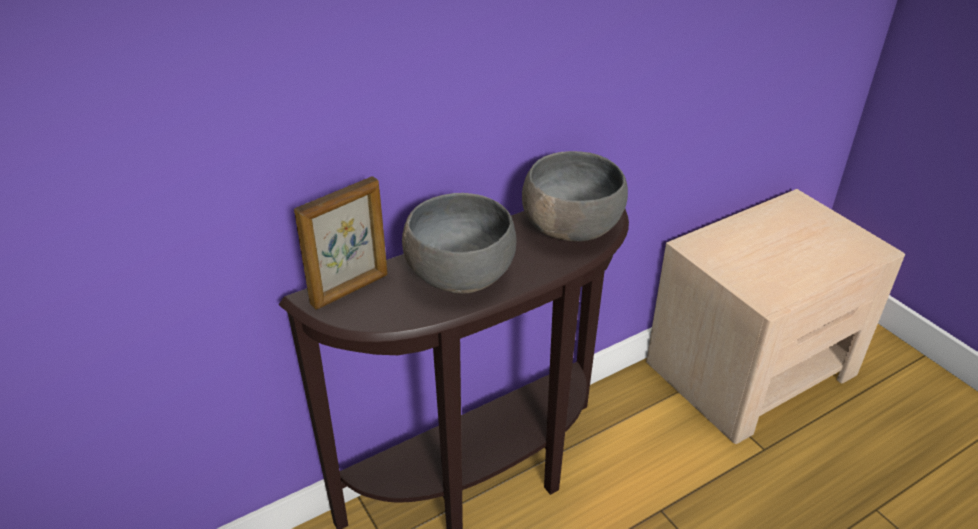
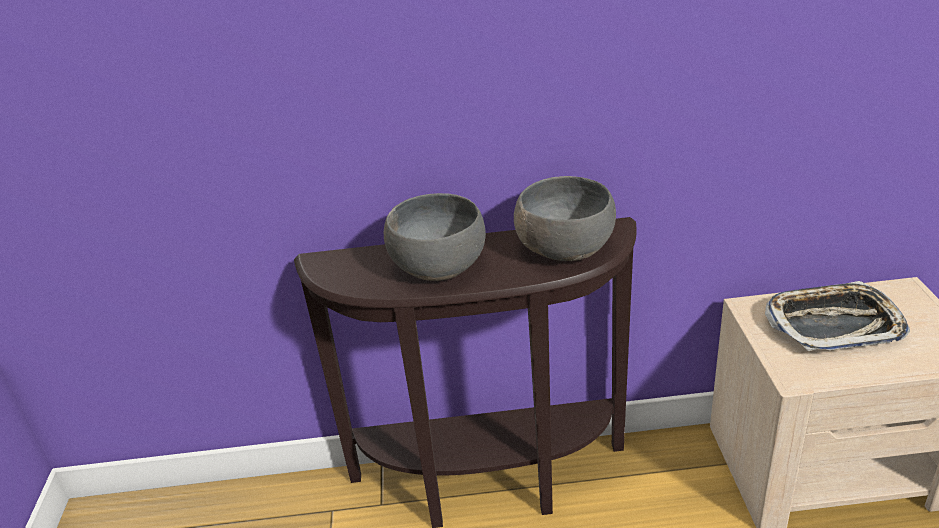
camera: 30 degrees right, 5 degrees down
picture frame [294,176,388,310] -> none
none -> tray [765,281,910,351]

